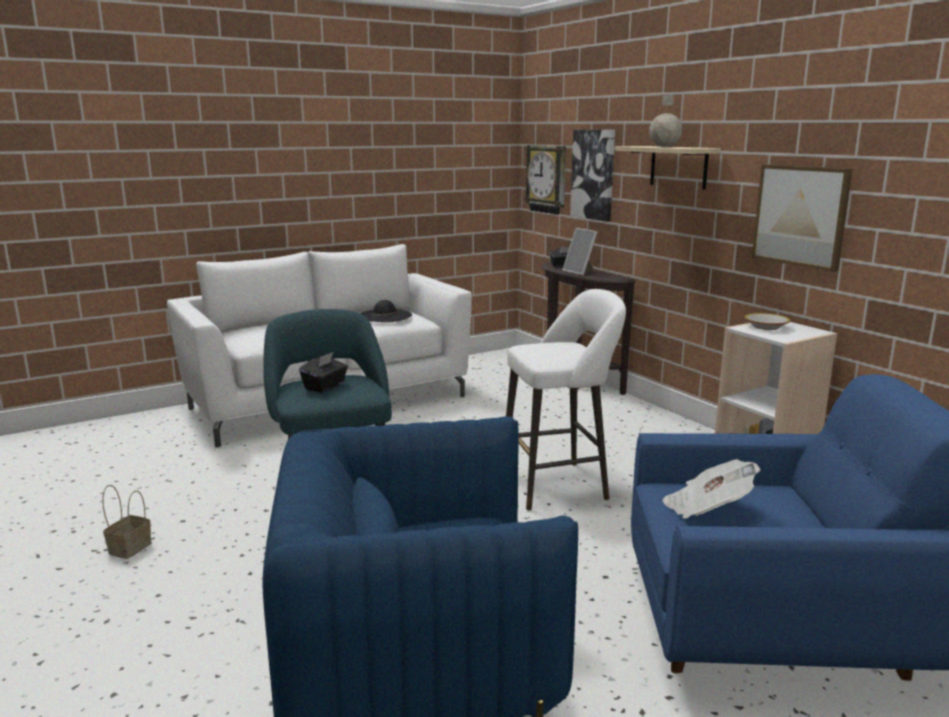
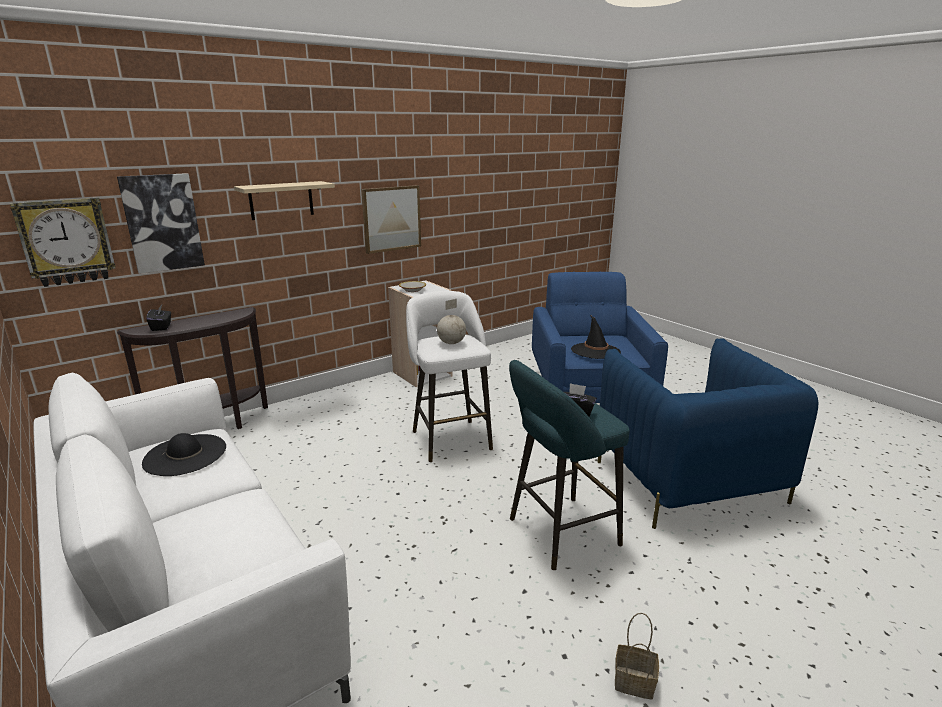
camera: 95 degrees left, 5 degrees up
picture frame [562,228,597,276] -> none
globe [649,94,682,147] -> globe moved to [437,299,466,344]
newspaper [662,459,760,519] -> black hat [571,315,621,359]

